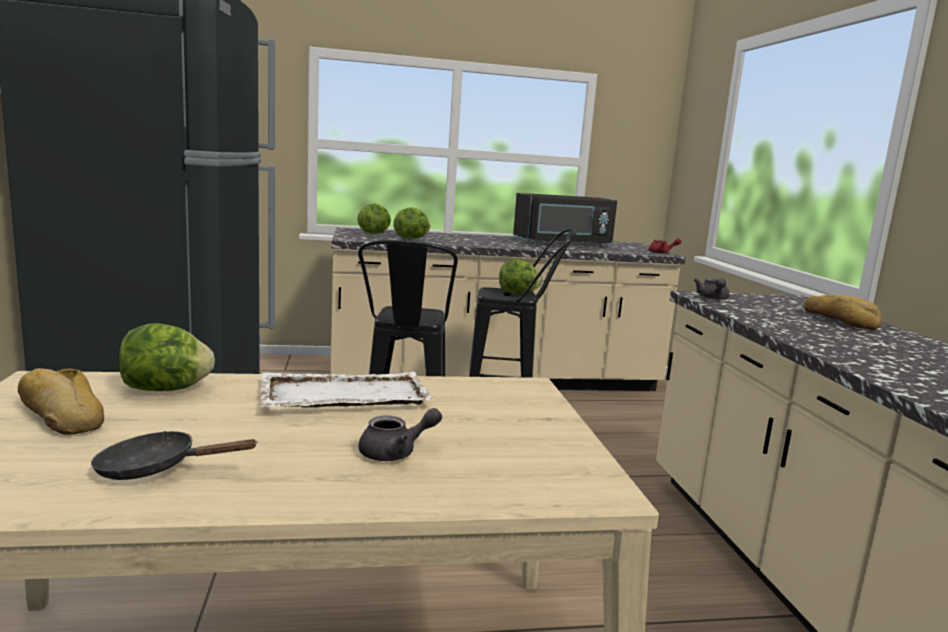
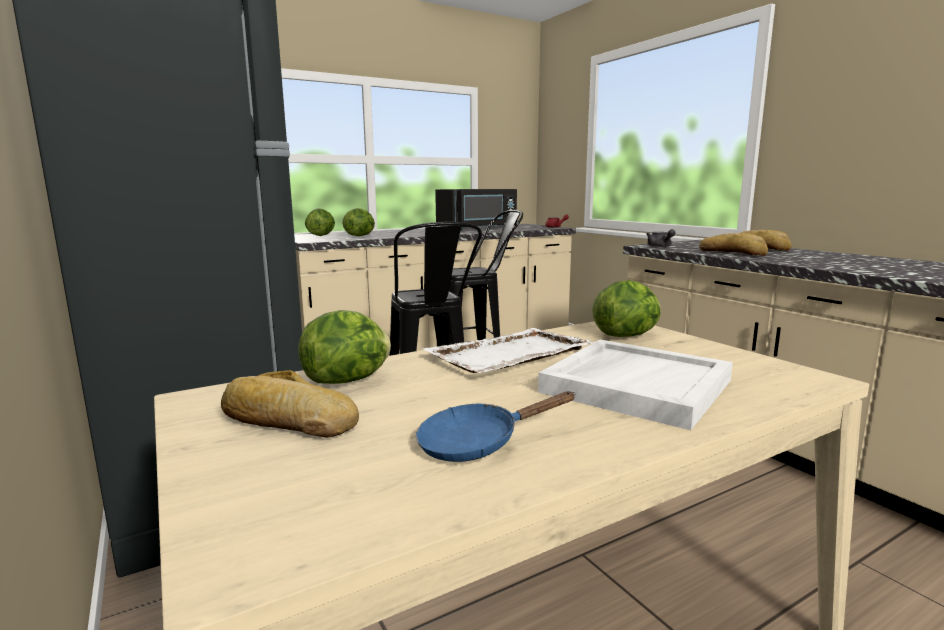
camera: 20 degrees left, 0 degrees up
black frying pan [91,431,258,480] -> blue frying pan [416,391,576,462]
grey teapot [359,408,442,461] -> white tray [538,340,733,430]
lettuce [499,259,542,294] -> lettuce moved to [593,280,661,337]
none -> bread [699,233,768,256]

